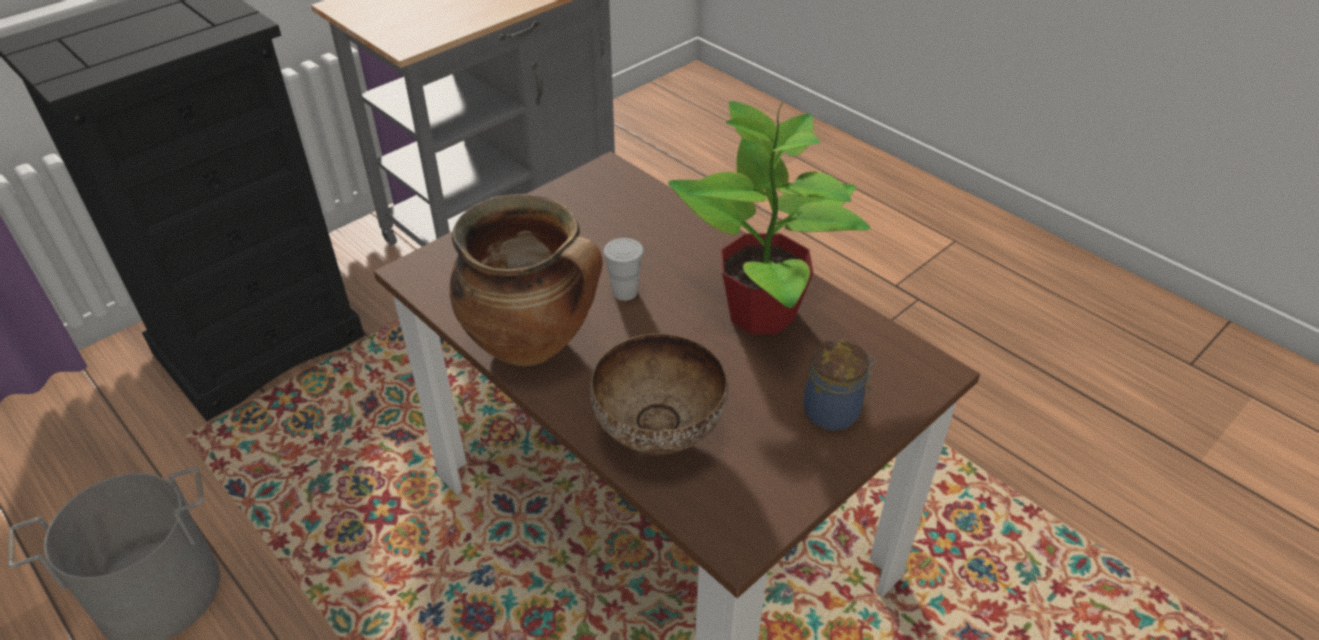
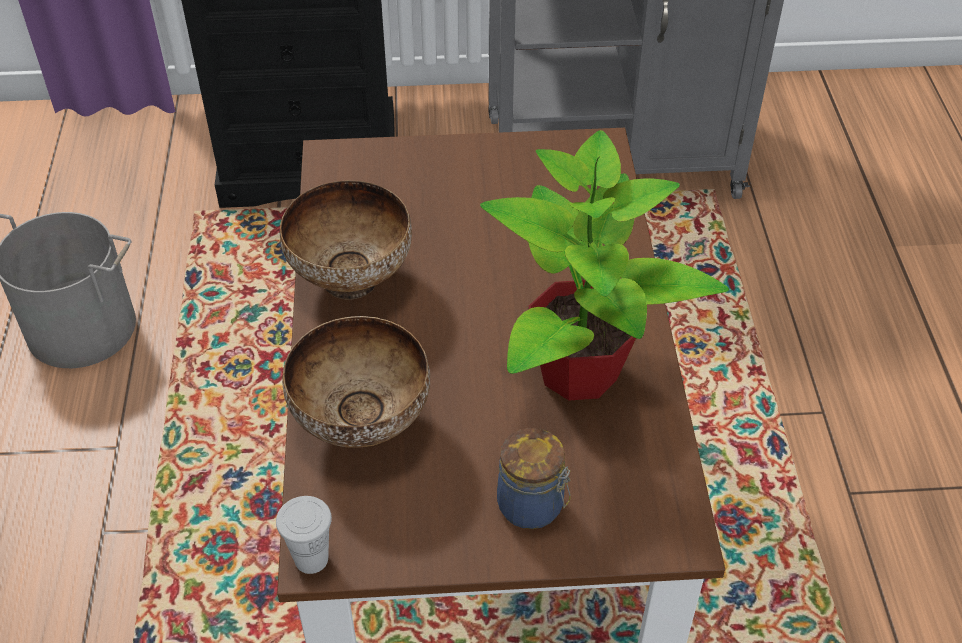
camera: 40 degrees right, 5 degrees up
cooking pot [450,194,603,366] -> bowl [280,180,412,300]
white cup [604,238,644,301] -> white cup moved to [276,496,332,574]

